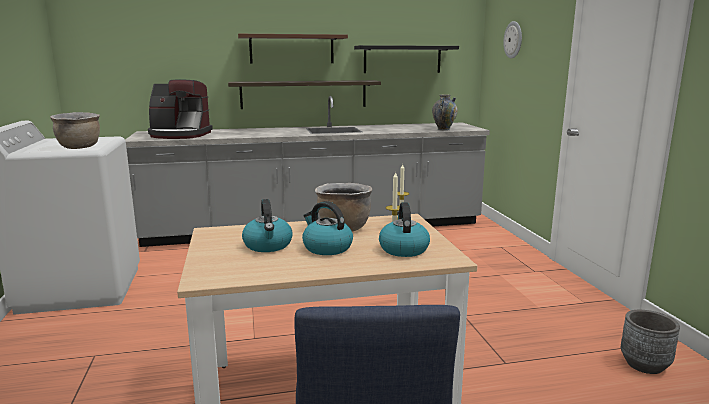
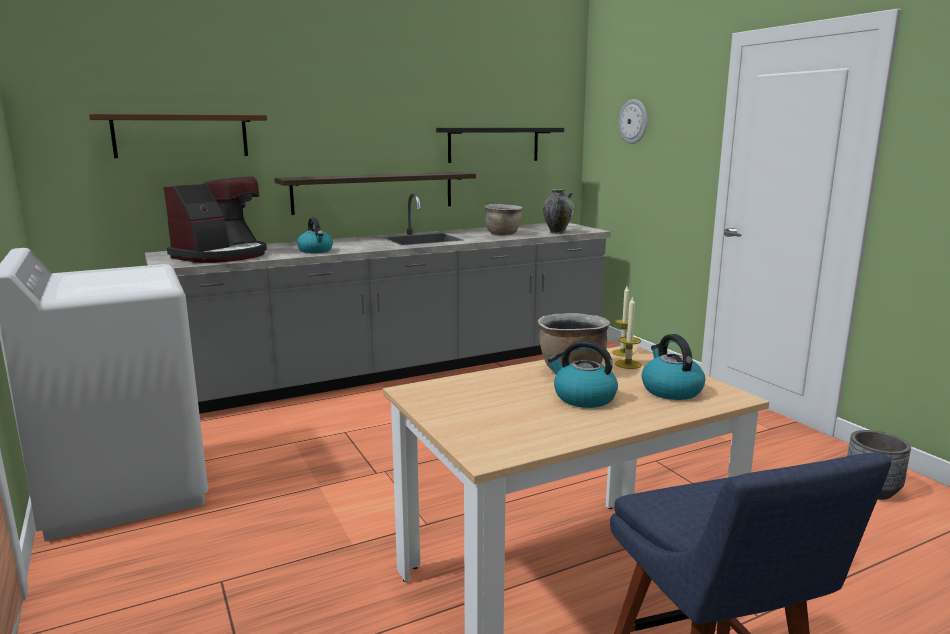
camera: 15 degrees left, 0 degrees up
brown cooking pot [50,112,100,149] -> brown cooking pot moved to [484,204,523,235]
coffee machine [148,79,213,139] -> coffee machine turned 45 degrees counterclockwise [164,177,267,263]
brown shelf [238,34,348,64] -> brown shelf moved to [89,114,267,158]
kettle [242,199,292,252] -> kettle moved to [297,217,333,253]

